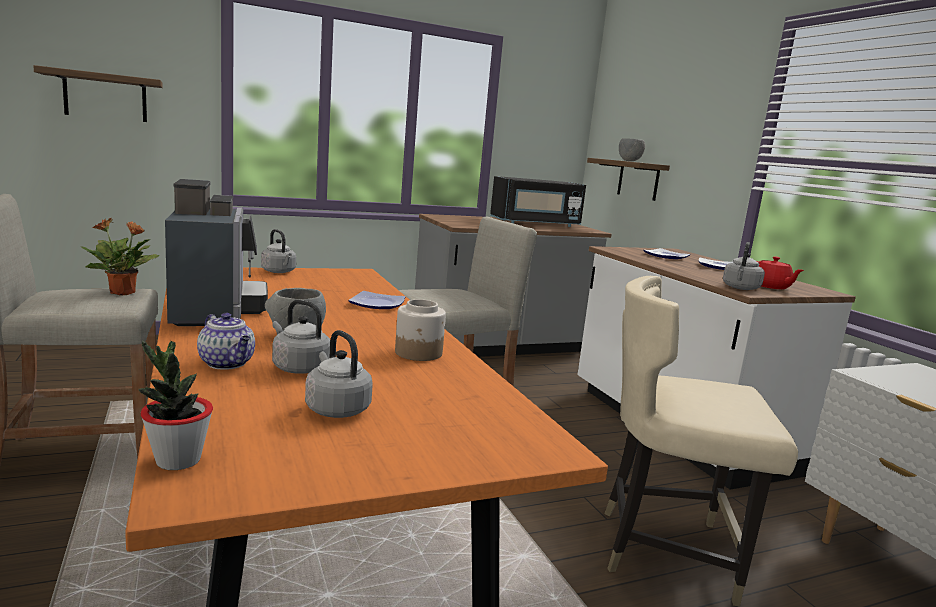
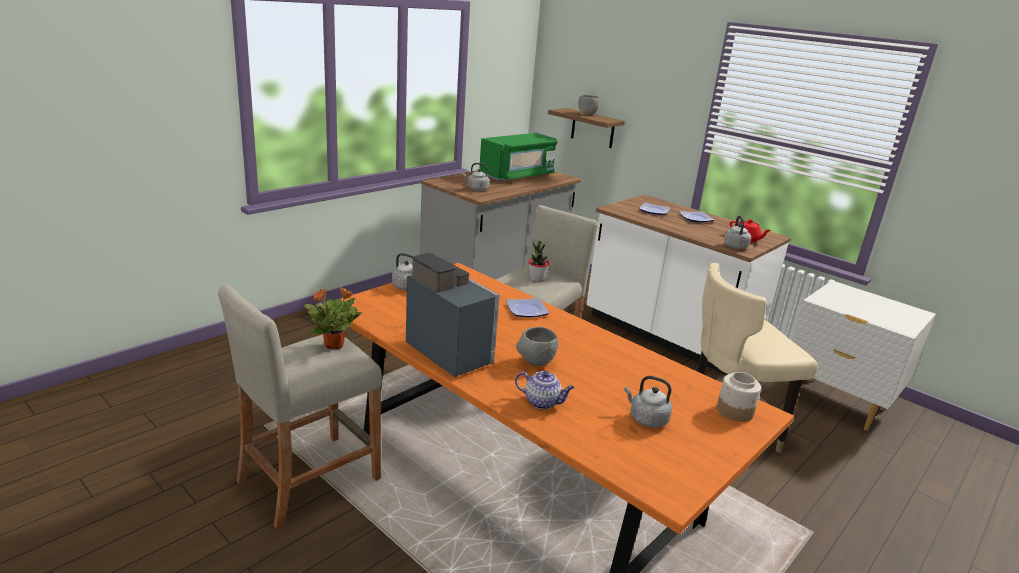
camera: 25 degrees left, 10 degrees up
shelf [33,65,163,122] -> none
potted plant [139,340,213,470] -> potted plant moved to [528,241,550,282]
grey kettle [272,299,330,374] -> grey kettle moved to [463,163,489,191]
jar [395,299,446,361] -> jar moved to [717,372,761,422]
black microwave [490,176,586,227] -> green microwave [479,133,558,181]

